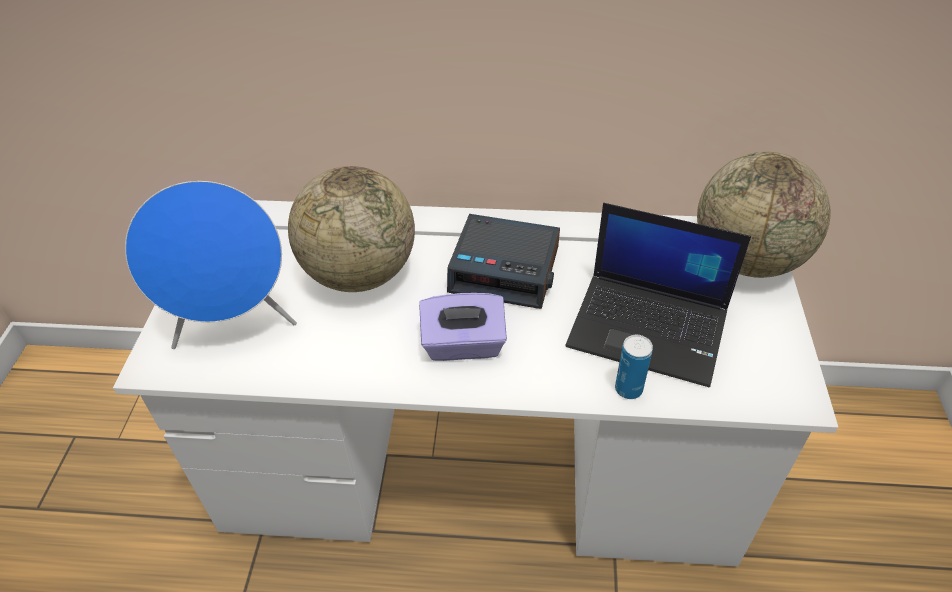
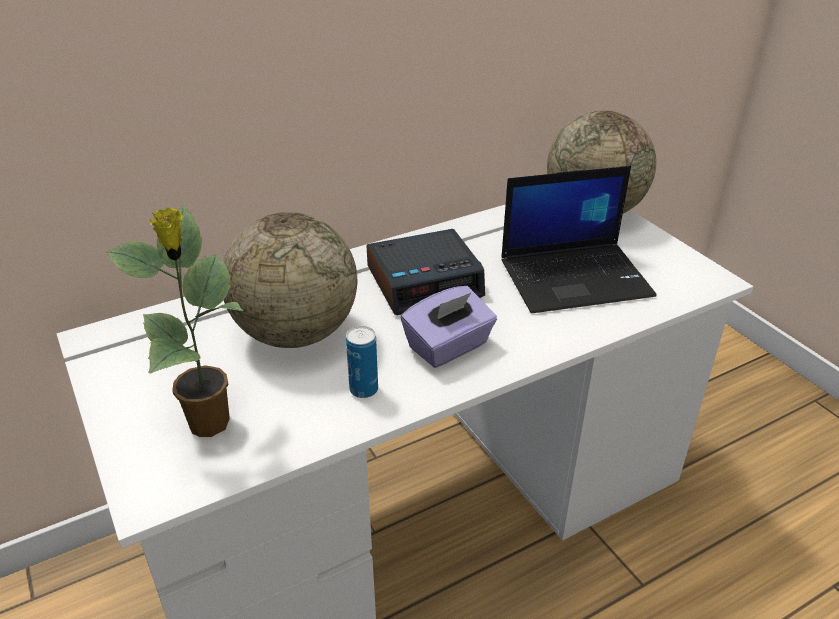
camera: 35 degrees left, 10 degrees down
blue speaker [125,181,297,349] -> potted plant [106,205,243,437]
can [615,335,653,399] -> can moved to [346,326,378,398]

